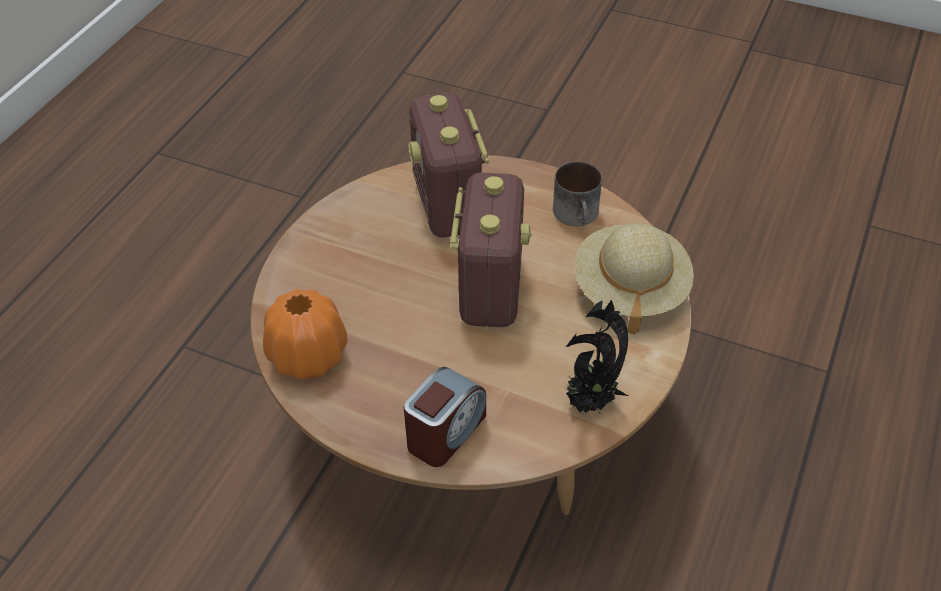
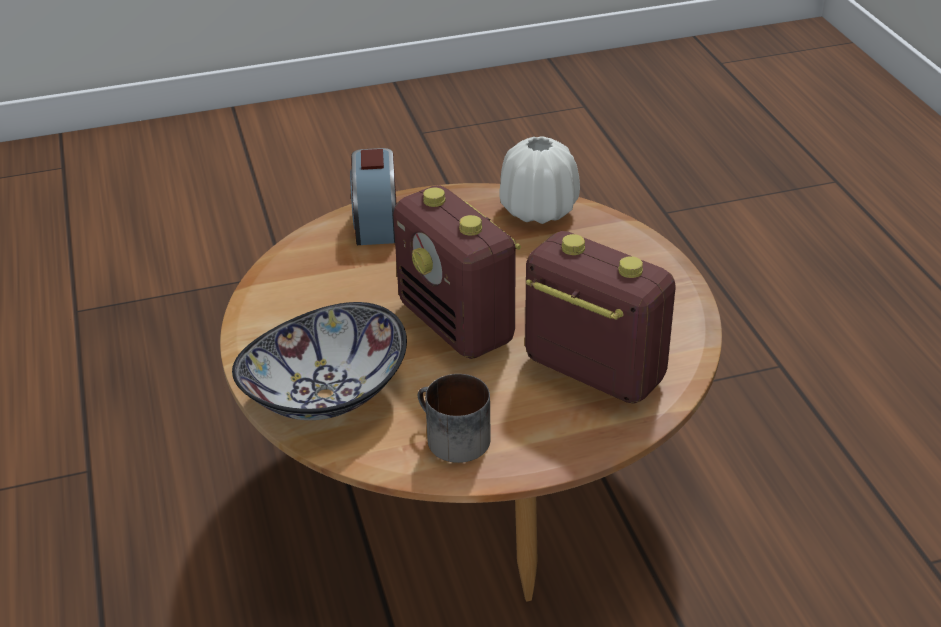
camera: 140 degrees right, 10 degrees down
orange vase [263,289,348,379] -> white vase [500,136,580,224]
potted plant [565,299,628,414] -> none
beige hat [575,223,694,335] -> bowl [232,302,407,420]

